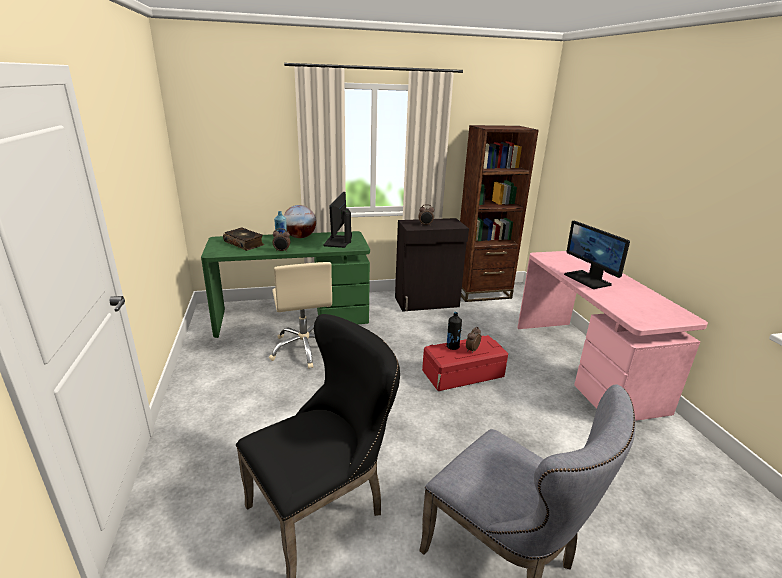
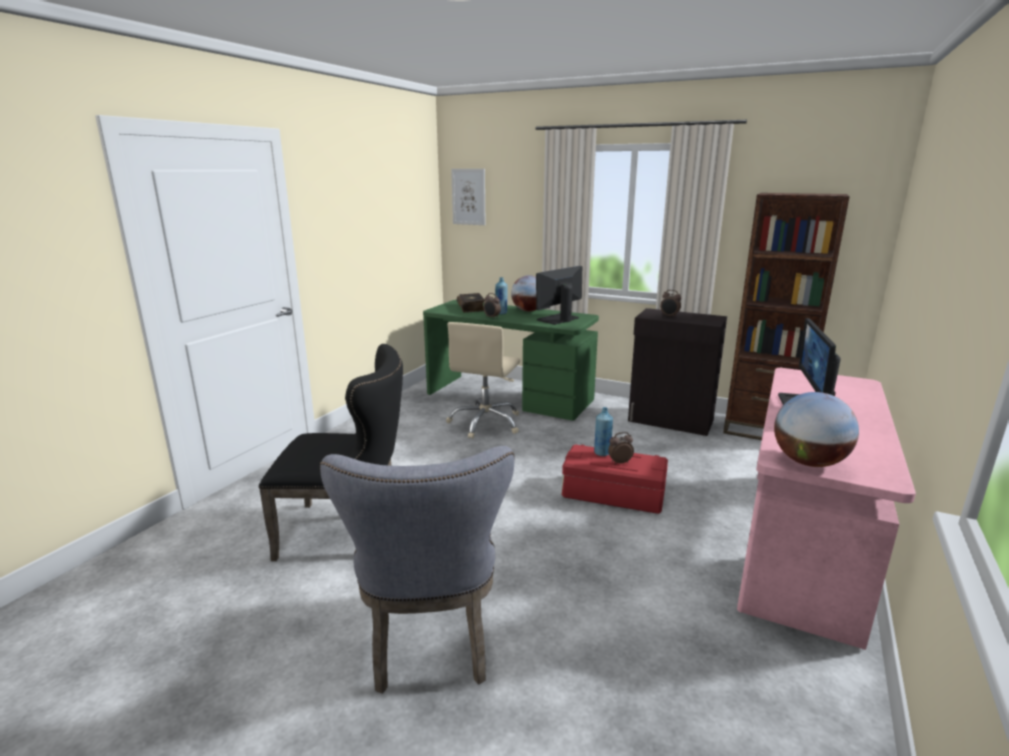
camera: 40 degrees right, 5 degrees down
black bottle [447,312,462,350] -> blue bottle [594,407,613,456]
none -> picture [451,169,486,225]
none -> globe [774,392,859,467]

